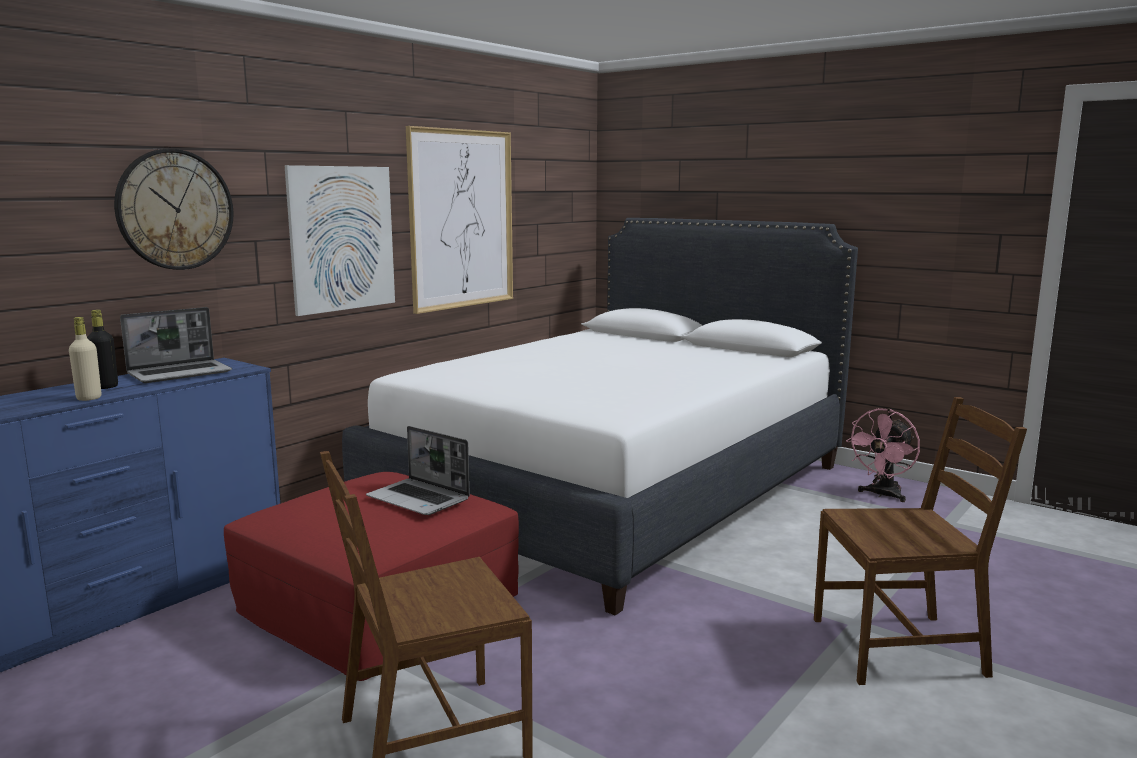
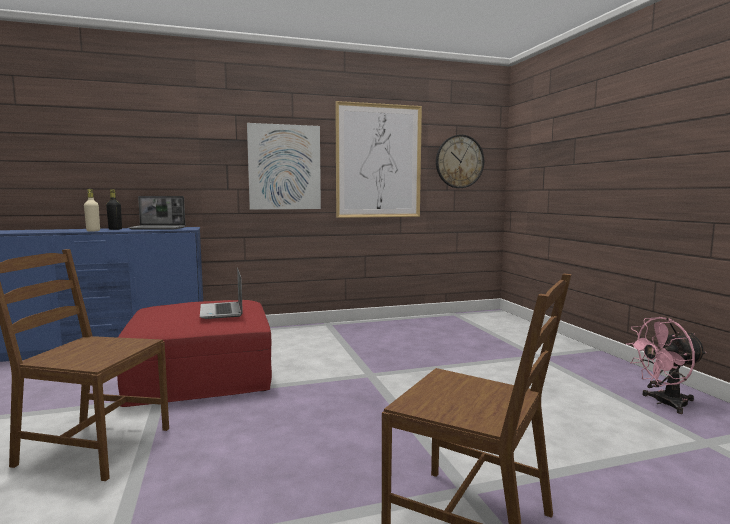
camera: 35 degrees right, 5 degrees down
wall clock [114,149,233,270] -> wall clock moved to [436,135,484,188]
white bed [342,218,858,615] -> none

